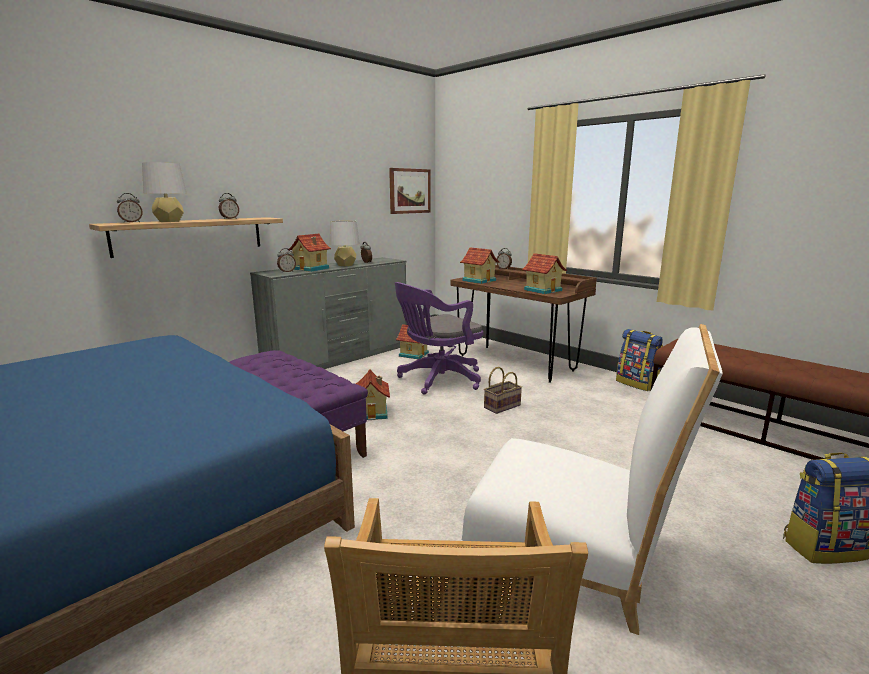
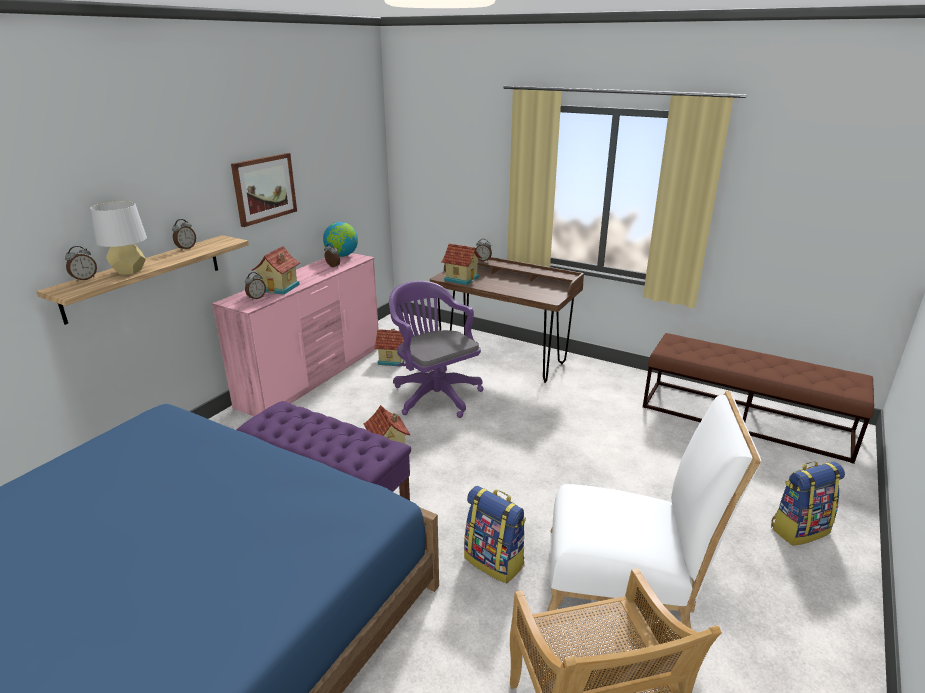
camera: 15 degrees left, 10 degrees up
grey dresser [250,257,407,369] -> pink dresser [212,253,379,416]
grey table lamp [330,221,360,266] -> none
picture [389,168,431,214] -> picture moved to [231,153,297,227]
purple office chair [395,282,483,394] -> purple office chair turned 105 degrees clockwise [389,281,484,418]
basket [484,367,522,414] -> none
toy house [522,253,567,294] -> none
backpack [616,329,663,391] -> backpack moved to [464,486,526,584]
none -> globe [323,222,358,257]

